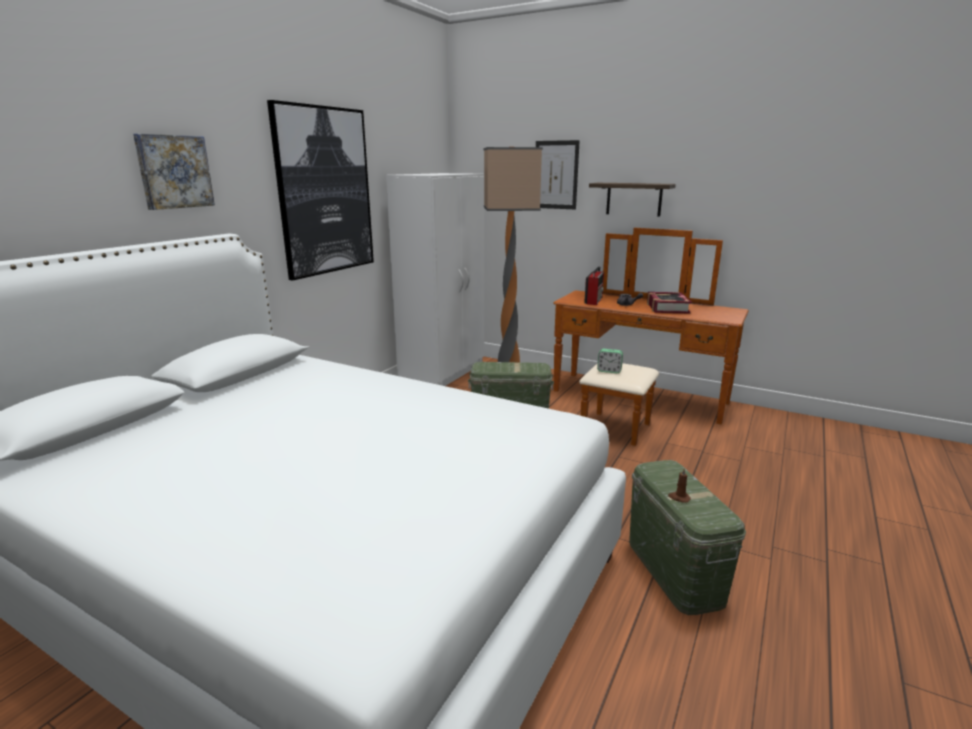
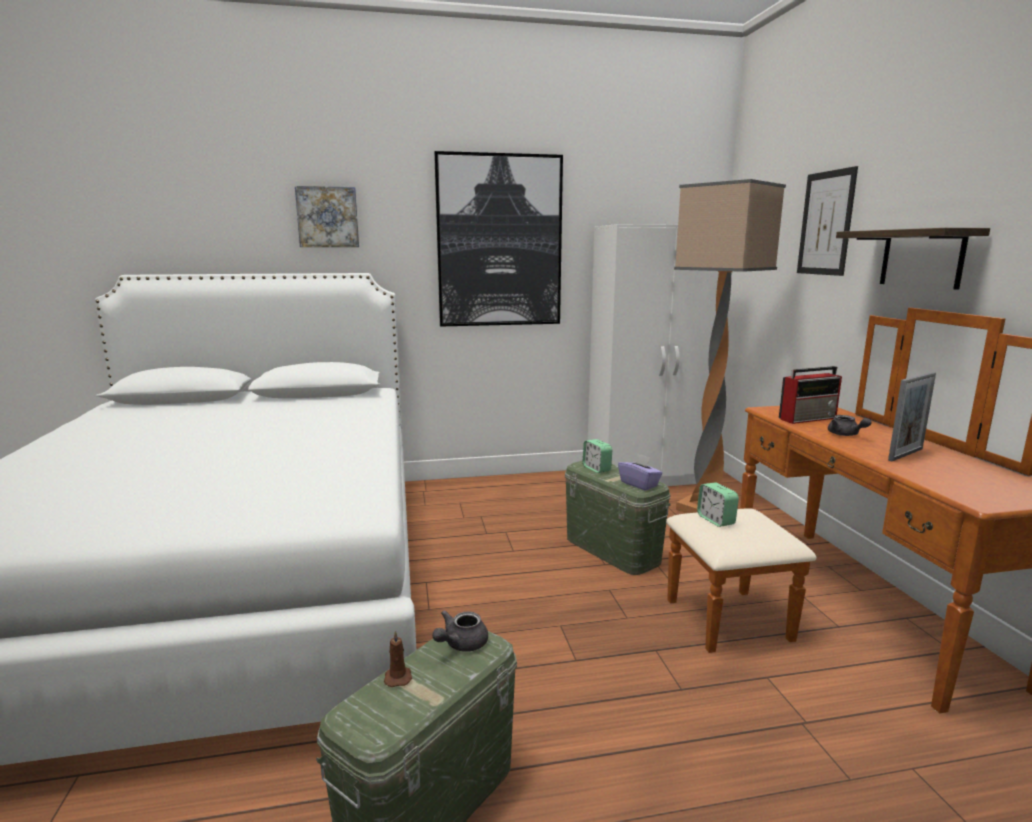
camera: 50 degrees right, 5 degrees down
book [647,292,692,314] -> picture frame [888,372,936,461]
none -> grey teapot [432,611,488,652]
none -> alarm clock [583,439,612,473]
none -> purple tissue box [618,454,662,491]

